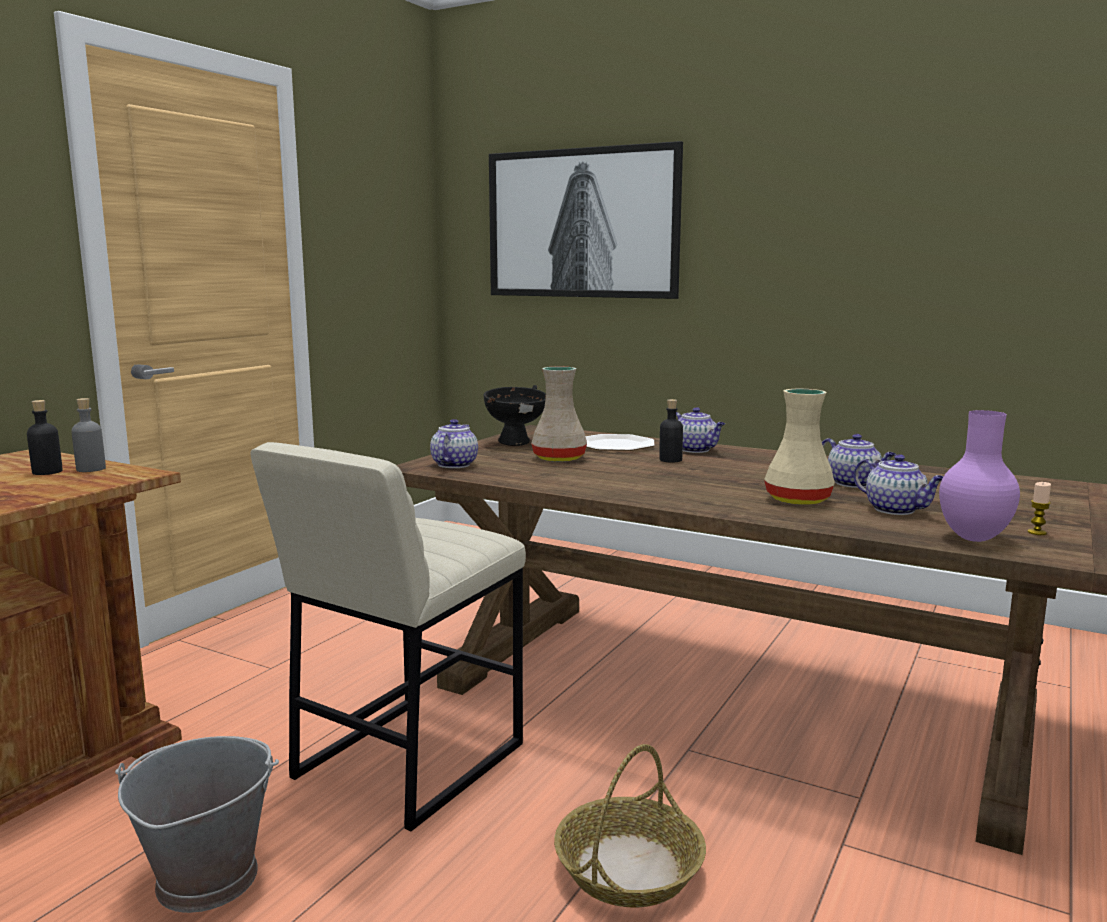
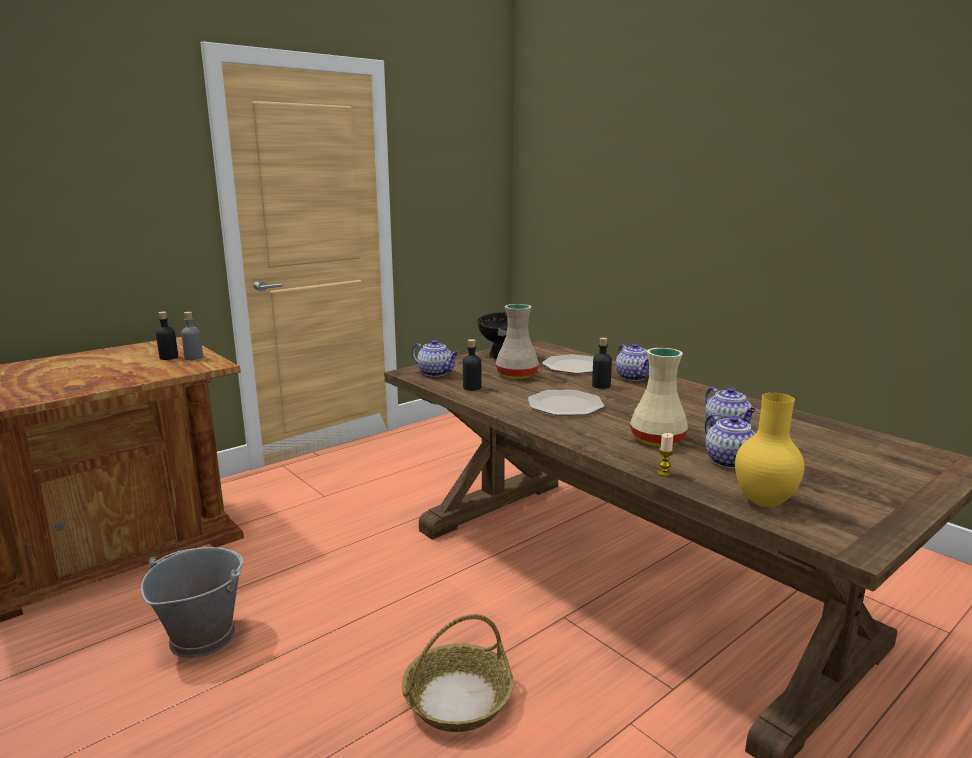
camera: 20 degrees right, 5 degrees up
beige chair [250,442,526,831] -> none
teapot [430,419,478,468] -> teapot turned 90 degrees clockwise [412,340,459,377]
picture [489,141,683,299] -> none
purple vase [939,410,1020,542] -> yellow vase [735,393,805,507]
candle [1027,482,1051,535] -> candle moved to [657,433,674,477]
none -> black bottle [463,339,482,391]
none -> plate [528,390,604,416]

